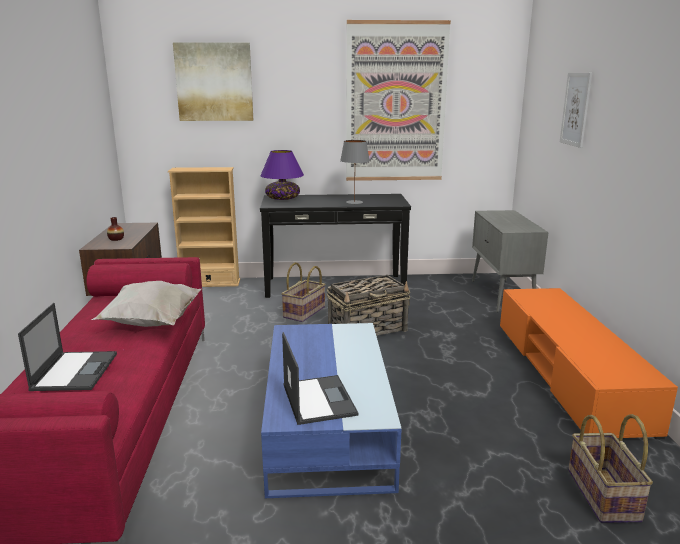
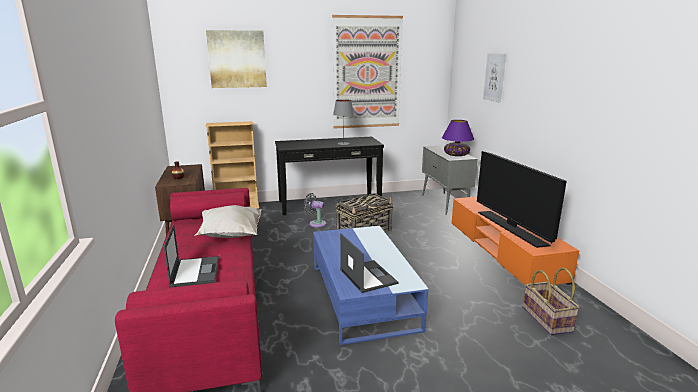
camera: 10 degrees left, 0 degrees up
purple table lamp [260,150,304,200] -> purple table lamp moved to [442,120,474,156]
basket [281,262,326,322] -> grey fan [304,193,327,227]
none -> television [477,151,567,248]

